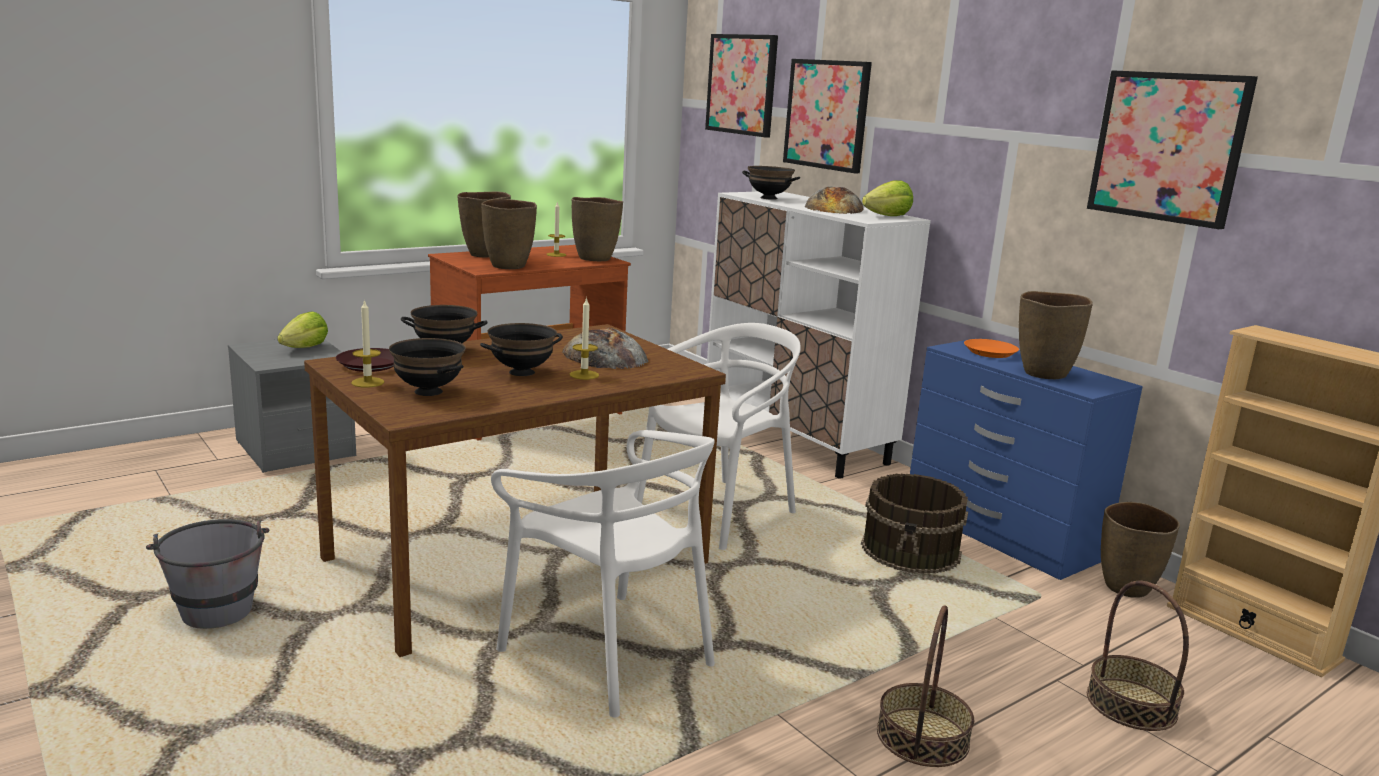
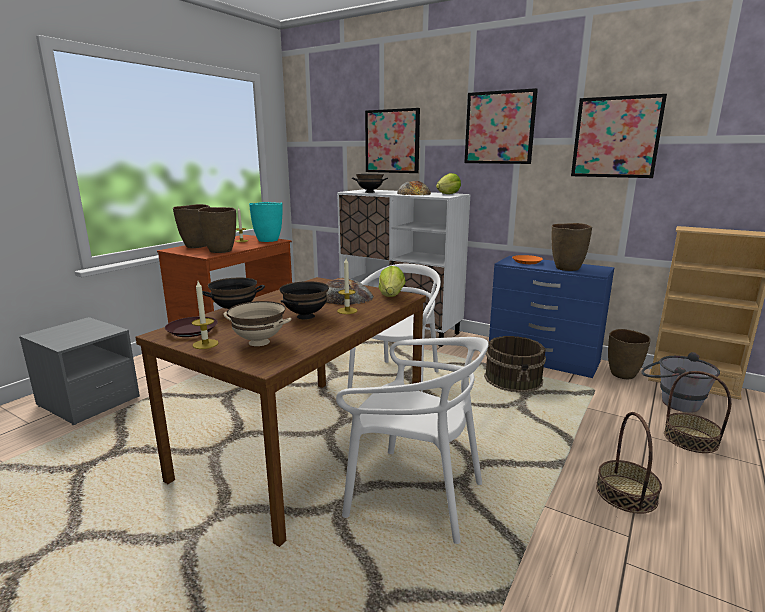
camera: 20 degrees left, 0 degrees up
grey bucket [146,519,269,629] -> grey bucket moved to [641,352,720,413]
lettuce [277,311,328,348] -> lettuce moved to [378,266,406,297]
black bowl [389,338,466,396] -> beige bowl [224,301,292,346]
brown vase [572,197,623,261] -> turquoise vase [249,202,283,242]
picture [705,34,778,137] -> picture moved to [464,88,538,164]

